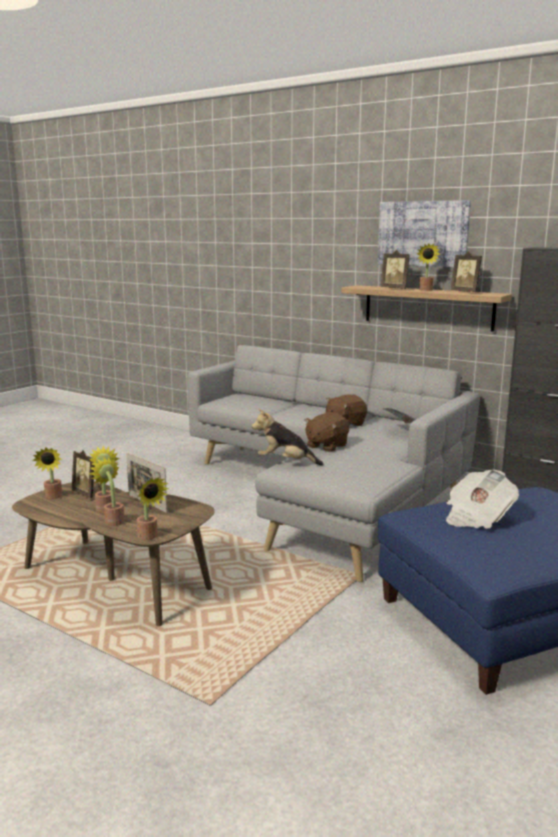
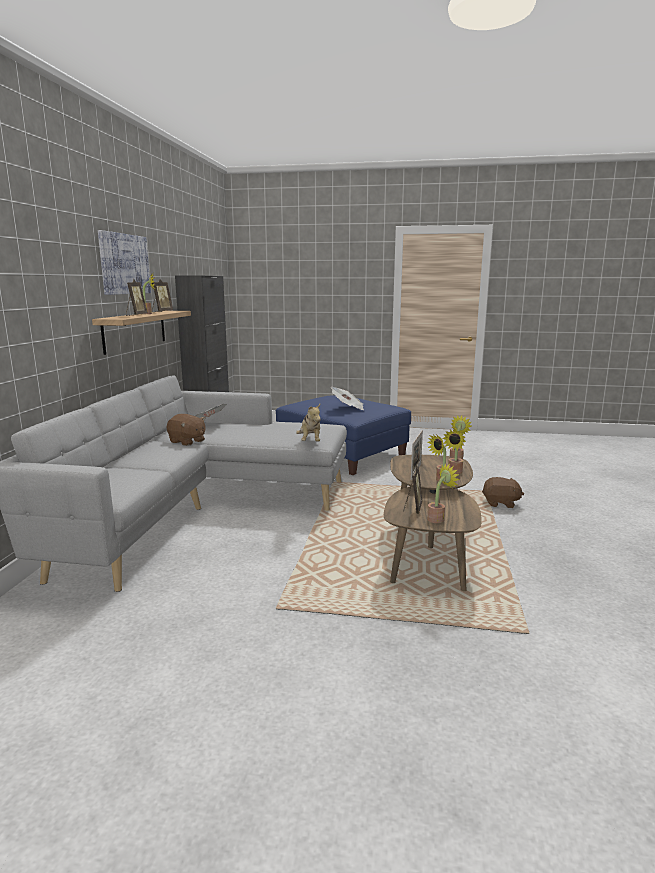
camera: 115 degrees left, 0 degrees up
brown plush toy [304,412,349,452] -> brown plush toy moved to [482,477,524,508]

